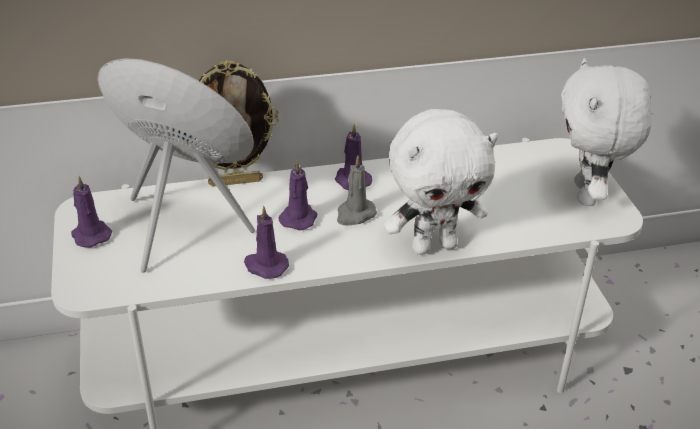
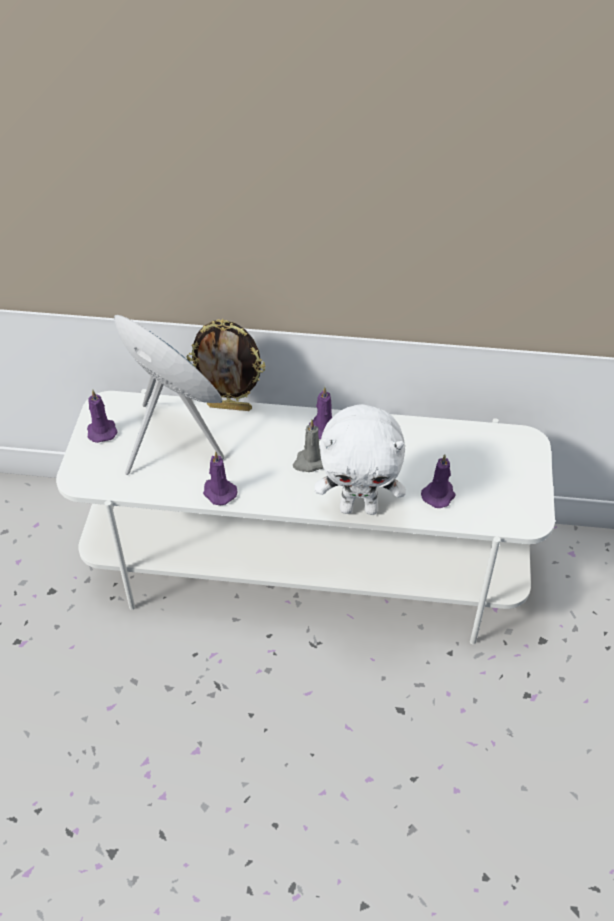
camera: 20 degrees right, 10 degrees up
purple candle [279,160,317,230] -> purple candle moved to [421,454,456,508]
white plush toy [561,58,651,206] -> none

